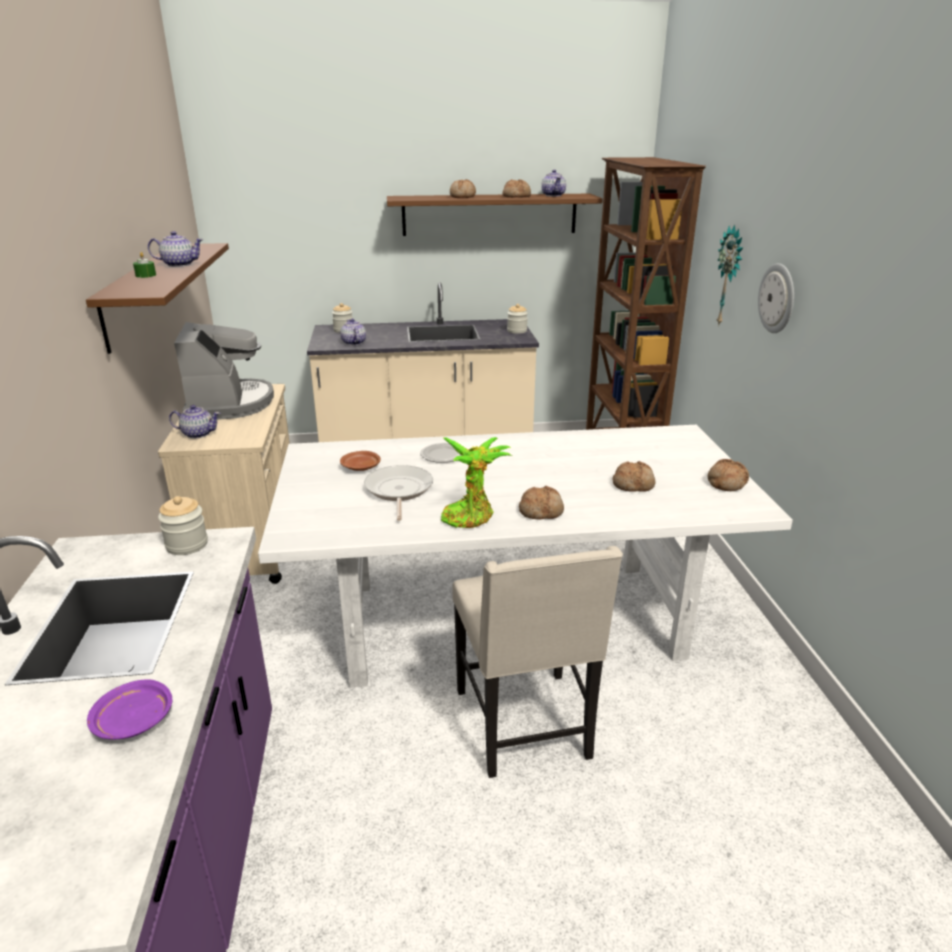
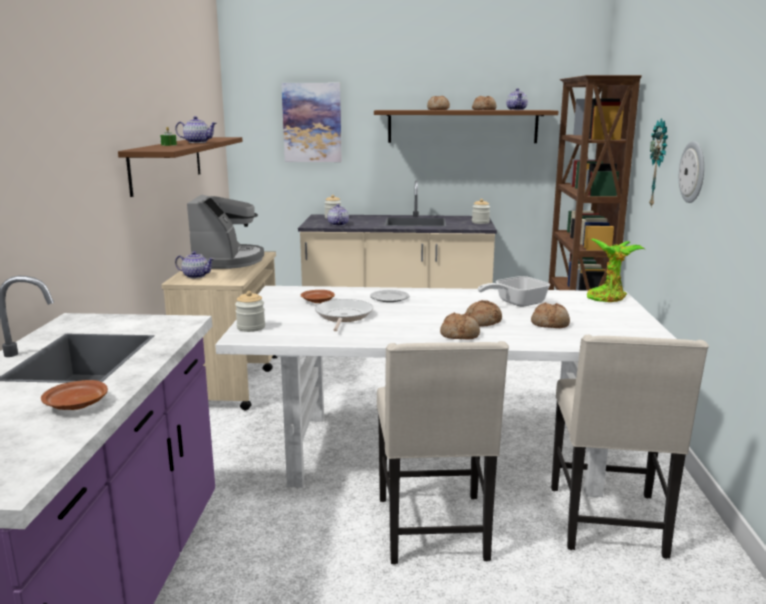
camera: 10 degrees right, 10 degrees down
purple plate [87,680,172,740] -> brown plate [41,380,108,410]
jar [158,496,208,555] -> jar moved to [235,291,265,332]
potted plant [441,437,512,528] -> potted plant moved to [587,239,645,302]
bread [708,459,749,491] -> bread moved to [466,300,502,327]
none -> picture [281,83,342,162]
none -> frying pan [478,276,550,307]
none -> beige chair [551,335,709,559]

